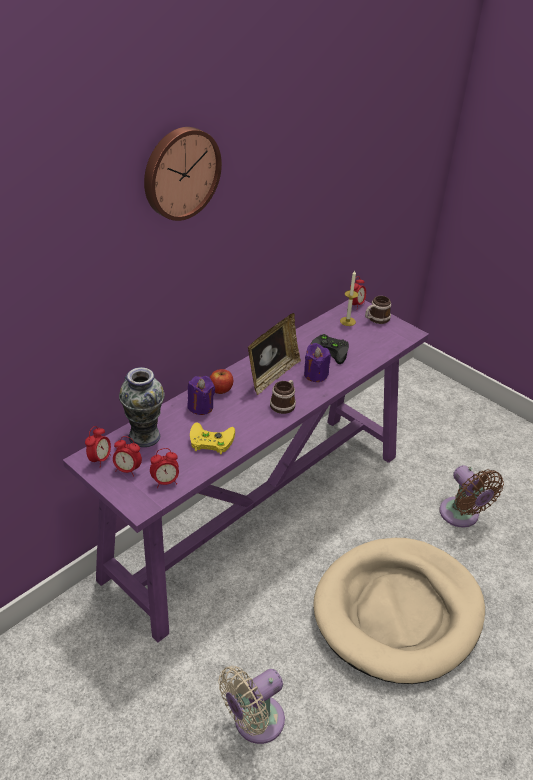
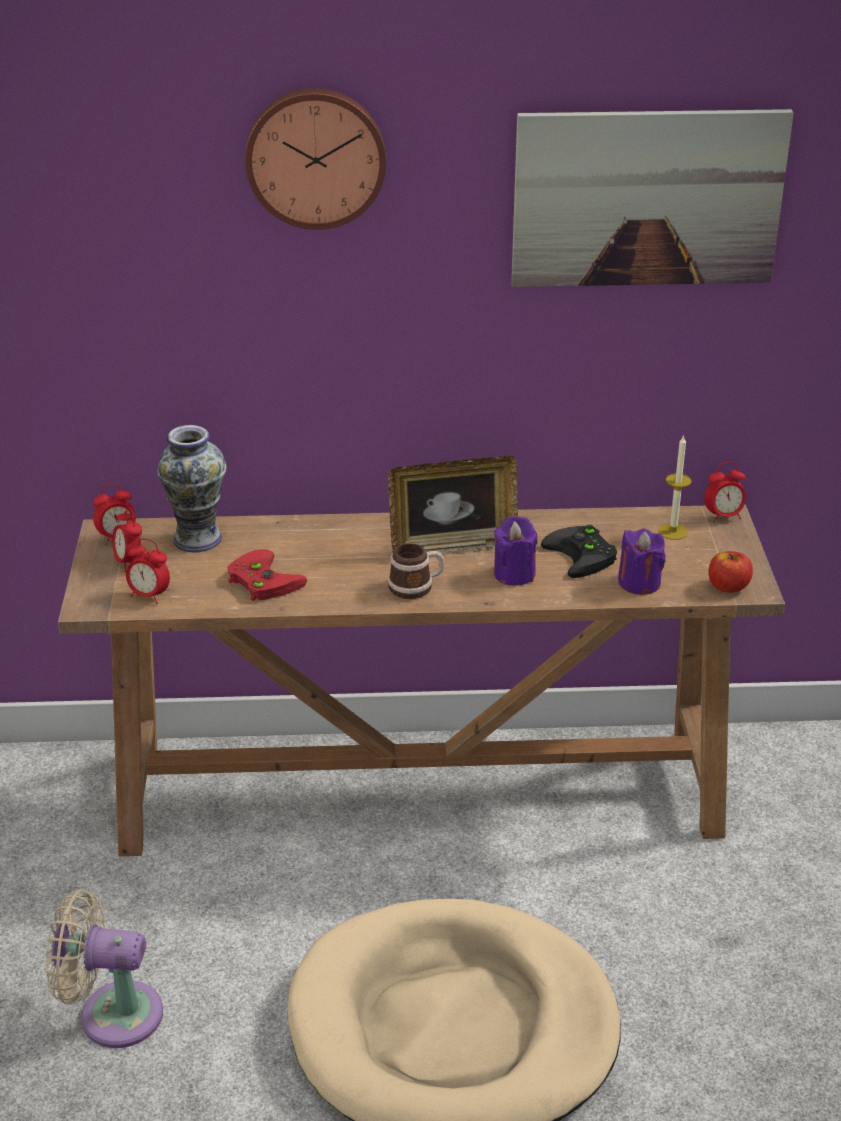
camera: 45 degrees right, 5 degrees down
purple console table [63,300,429,642] -> brown console table [58,505,785,857]
purple candle [188,376,215,415] -> purple candle moved to [618,529,665,595]
yellow game controller [190,423,235,454] -> red game controller [227,549,307,601]
apple [210,369,233,394] -> apple moved to [708,551,753,593]
mug [365,296,391,324] -> none
brown fan [439,465,504,528] -> none
none -> picture [511,109,794,287]

